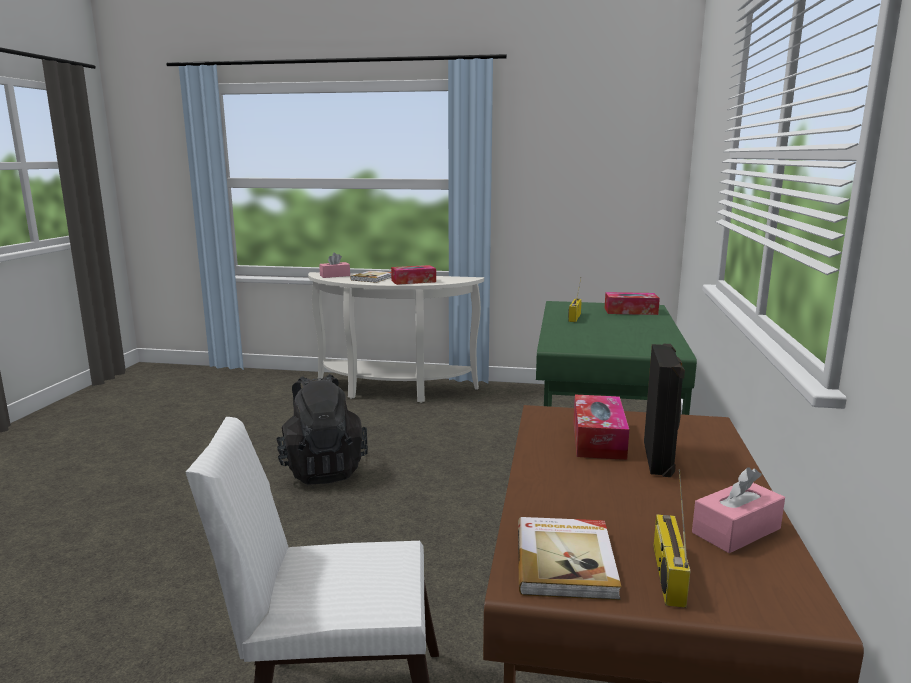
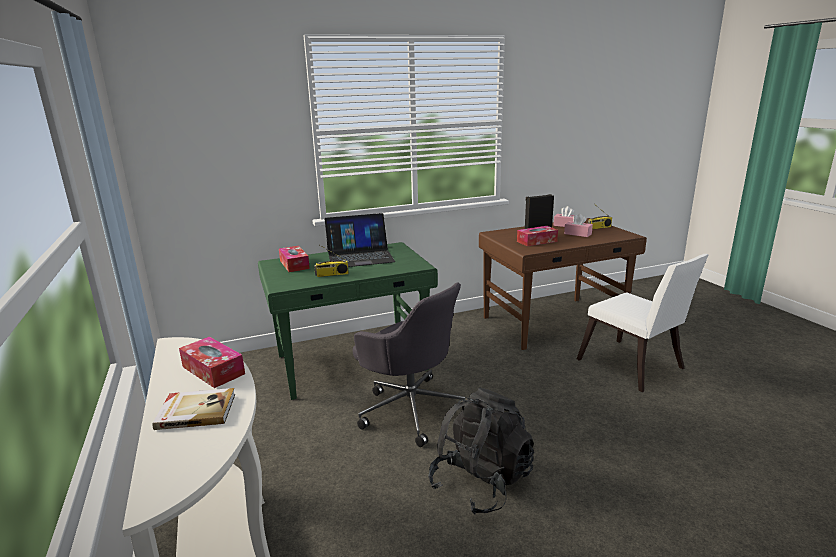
camera: 120 degrees left, 5 degrees up
pink tissue box [319,253,350,278] -> pink tissue box moved to [564,214,593,237]
book [518,517,622,600] -> none
none -> laptop [325,213,395,267]
none -> grey office chair [353,283,465,447]

